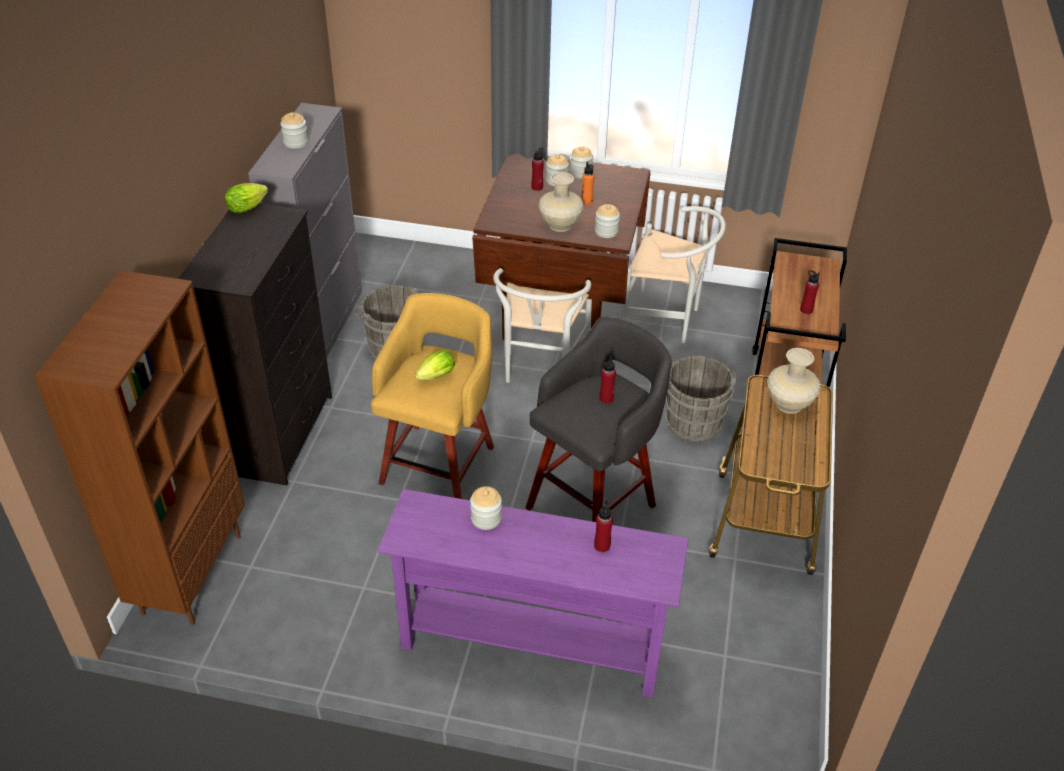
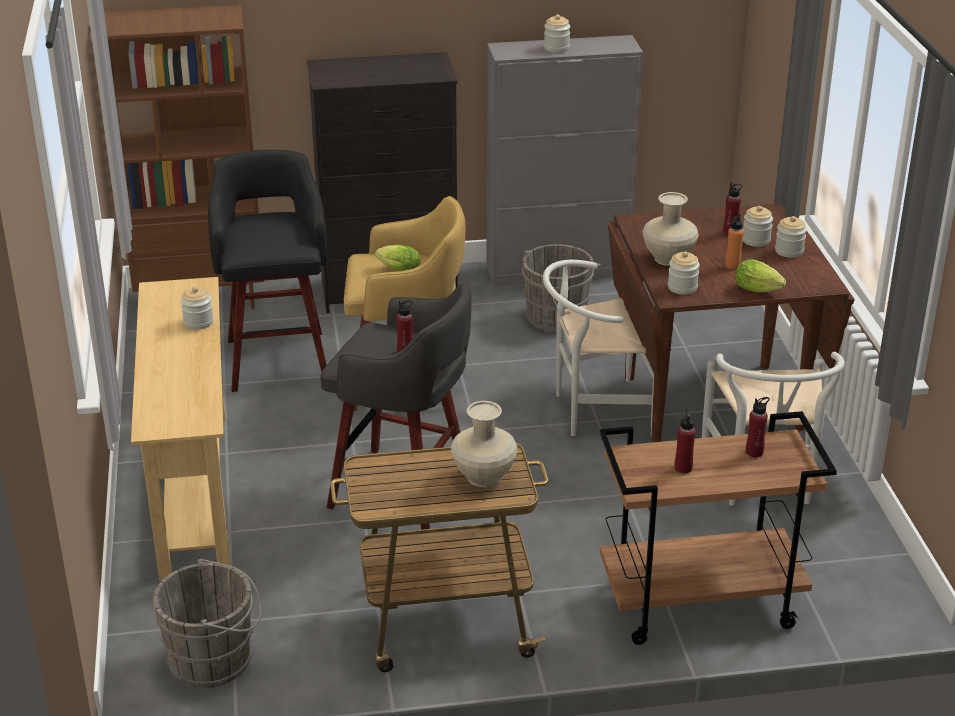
camera: 70 degrees right, 10 degrees down
lettuce [225,183,268,213] -> lettuce moved to [735,259,786,293]
purple console table [378,489,688,698] -> beige console table [131,277,231,581]
red bottle [594,500,613,552] -> red bottle moved to [746,397,770,458]
grey bucket [665,356,737,442] -> grey bucket moved to [153,559,262,688]
none -> black stool [208,150,327,392]

